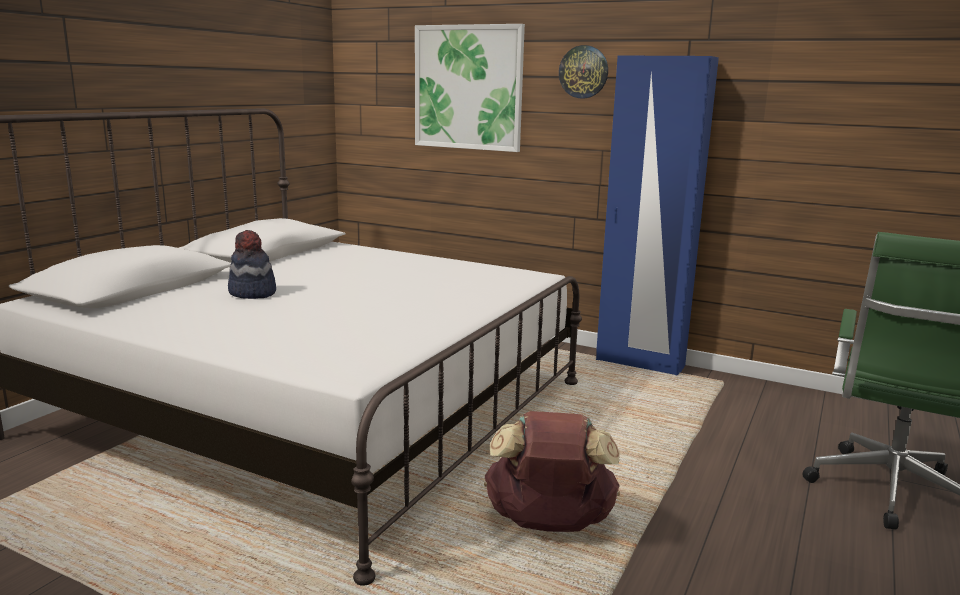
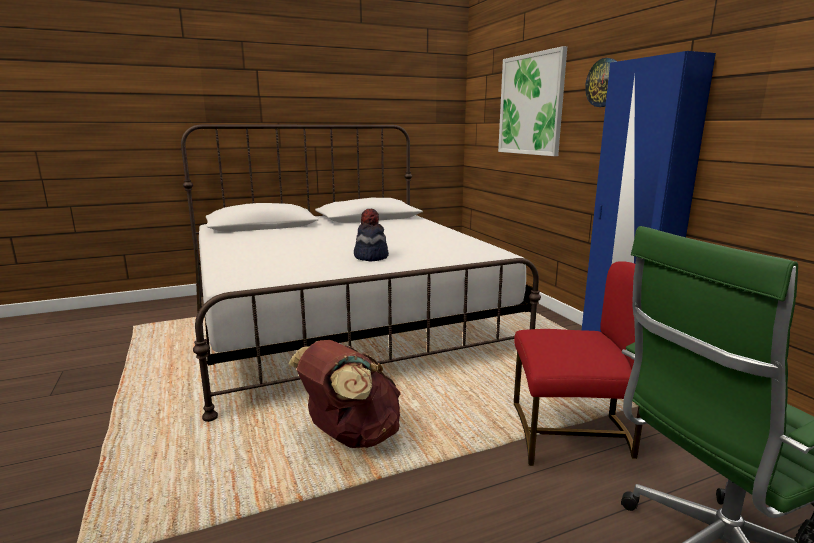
camera: 40 degrees right, 0 degrees up
hat [228,230,276,299] -> hat moved to [354,209,389,261]
none -> red chair [514,261,642,466]

